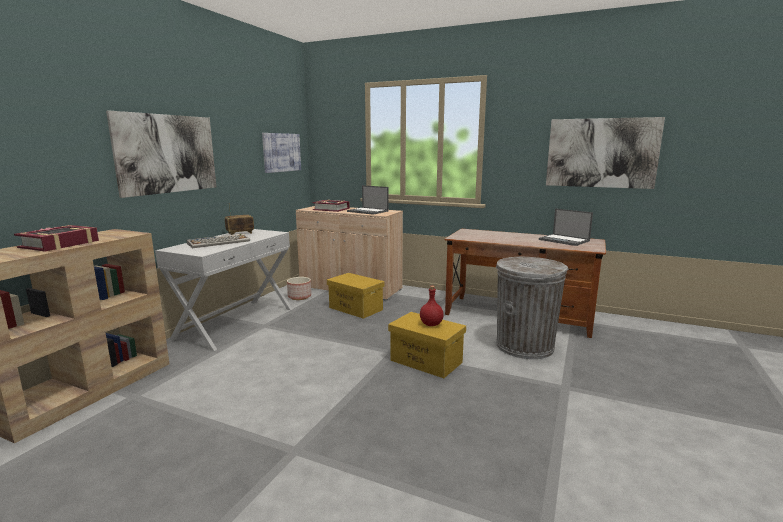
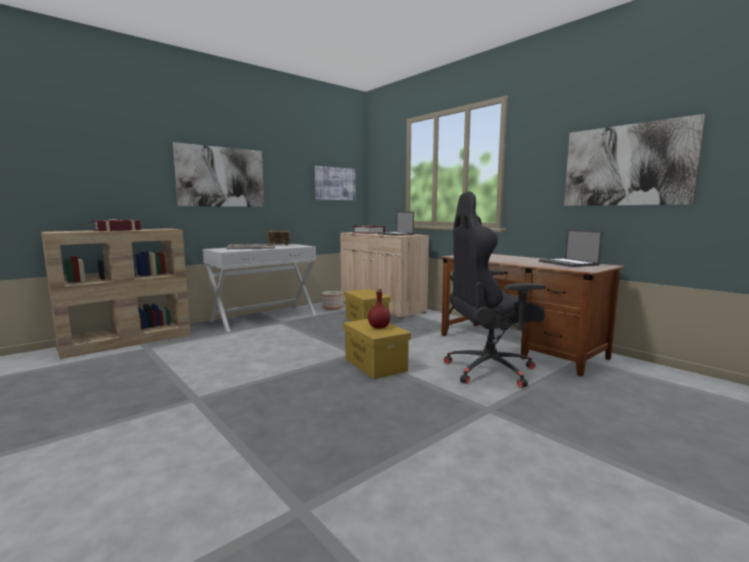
camera: 25 degrees right, 5 degrees down
grey trash can [496,257,568,359] -> black office chair [444,192,546,388]

